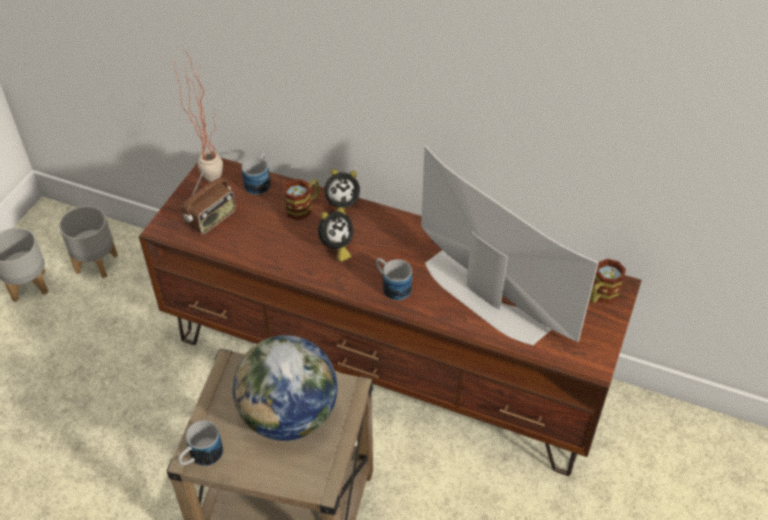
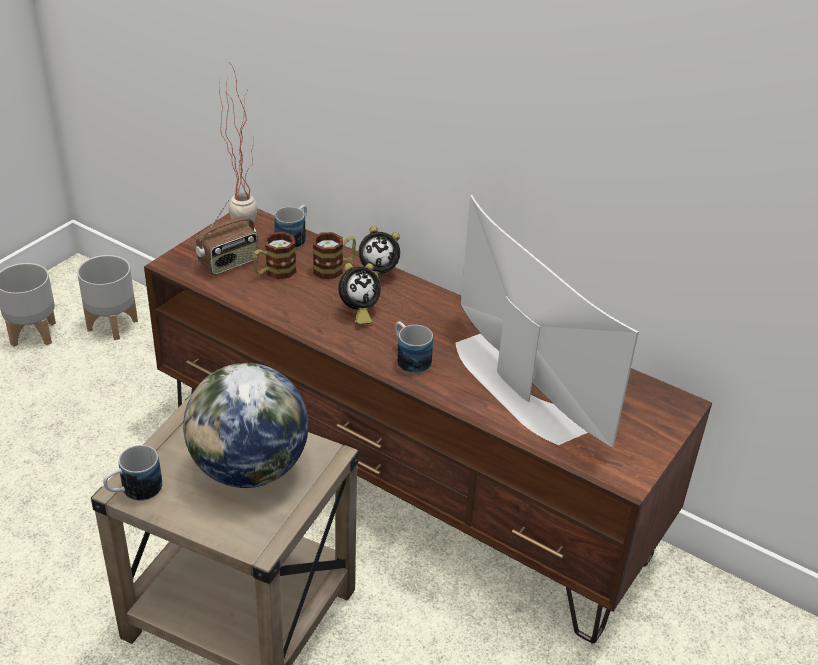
camera: 10 degrees right, 10 degrees down
mug [590,259,626,303] -> mug moved to [253,232,296,279]

